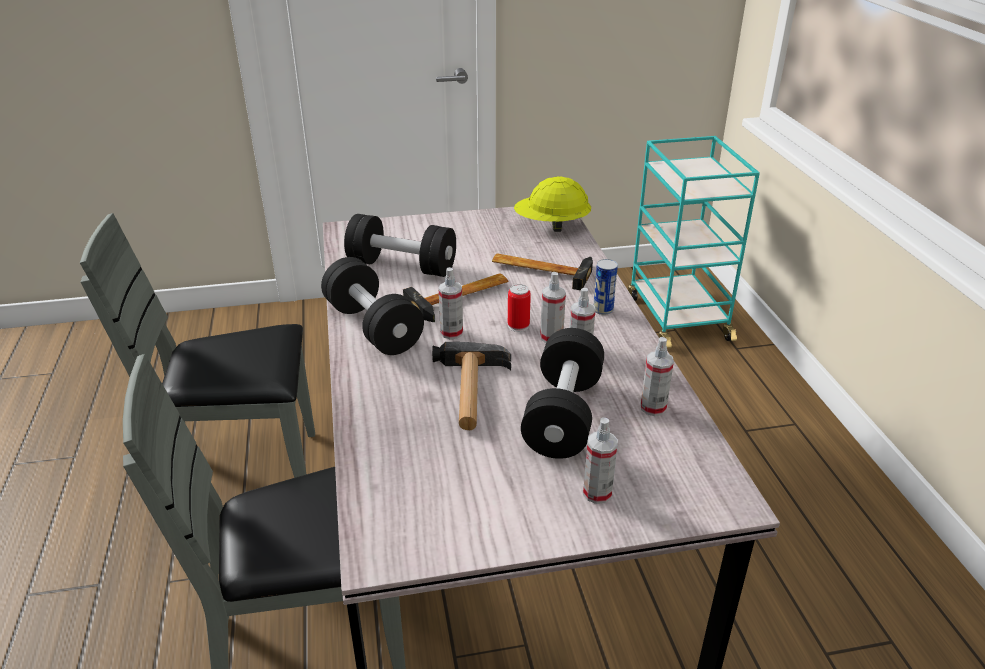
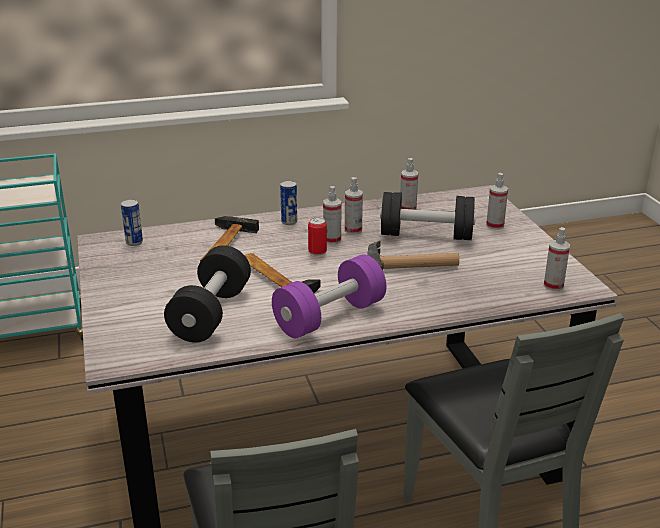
camera: 95 degrees left, 5 degrees down
black dumbbell [321,257,424,355] -> purple dumbbell [272,254,386,338]
spray bottle [439,267,463,339] -> spray bottle moved to [544,227,570,291]
yellow hard hat [514,176,591,232] -> can [121,199,143,246]

